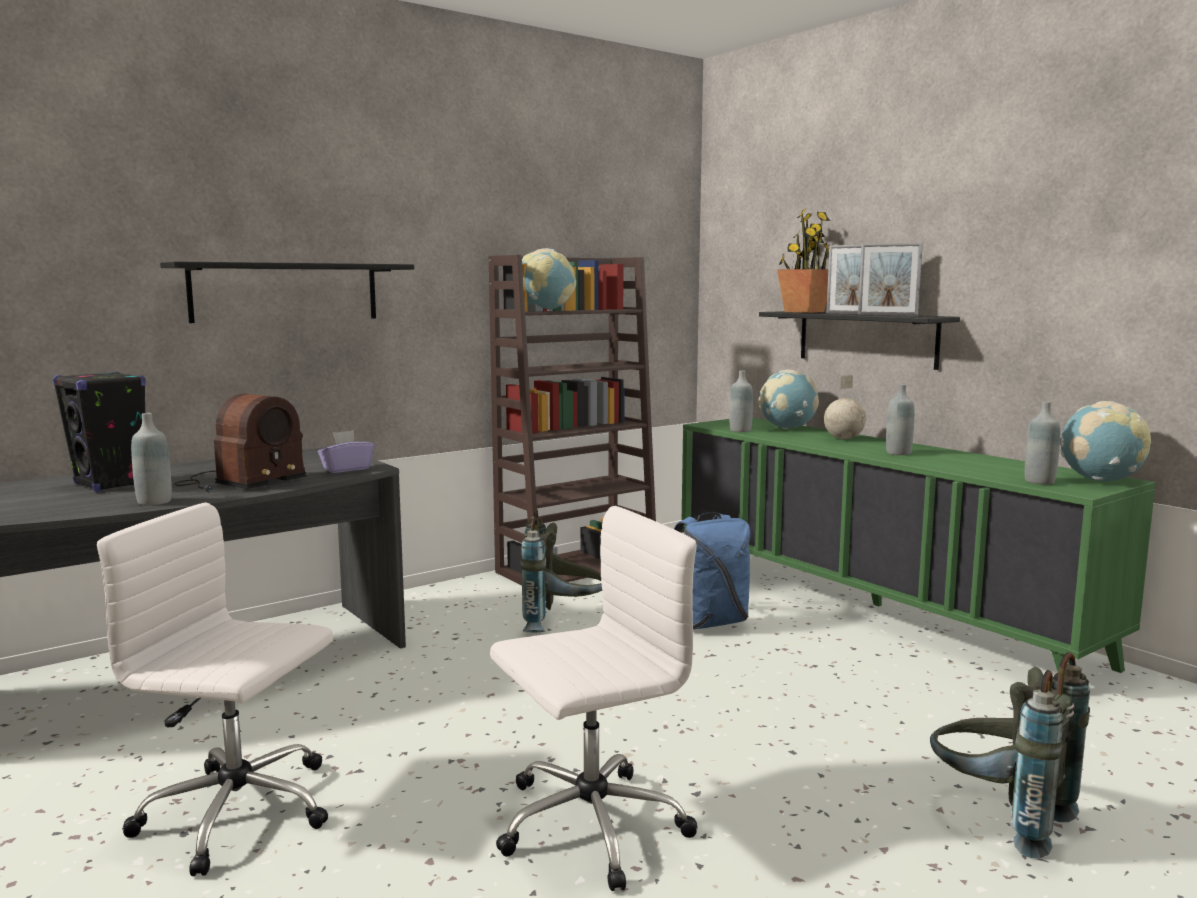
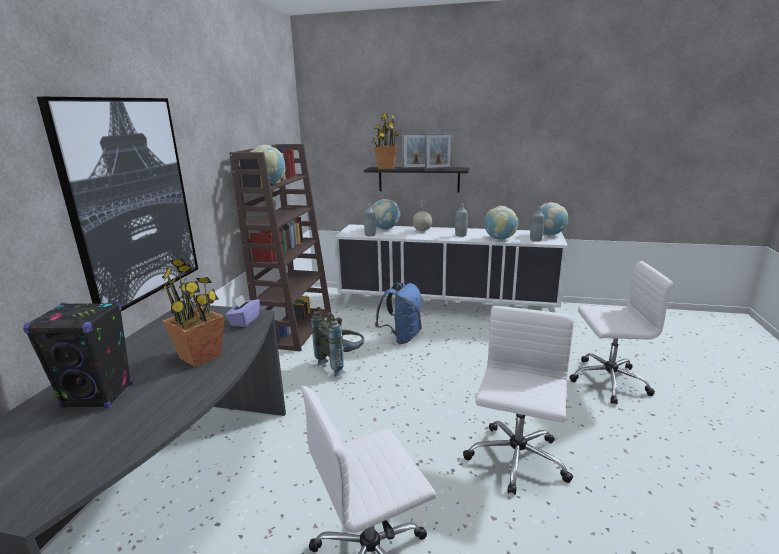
camera: 40 degrees left, 10 degrees up
grey bottle [131,413,172,506] -> none
black shelf [160,261,414,323] -> picture [37,97,198,311]
radio [175,394,306,492] -> potted plant [162,259,224,367]
green cabinet [682,418,1155,673] -> white cabinet [334,224,568,313]
grey backpack [930,652,1090,858] -> white office chair [569,261,673,405]
none -> globe [484,206,518,239]

